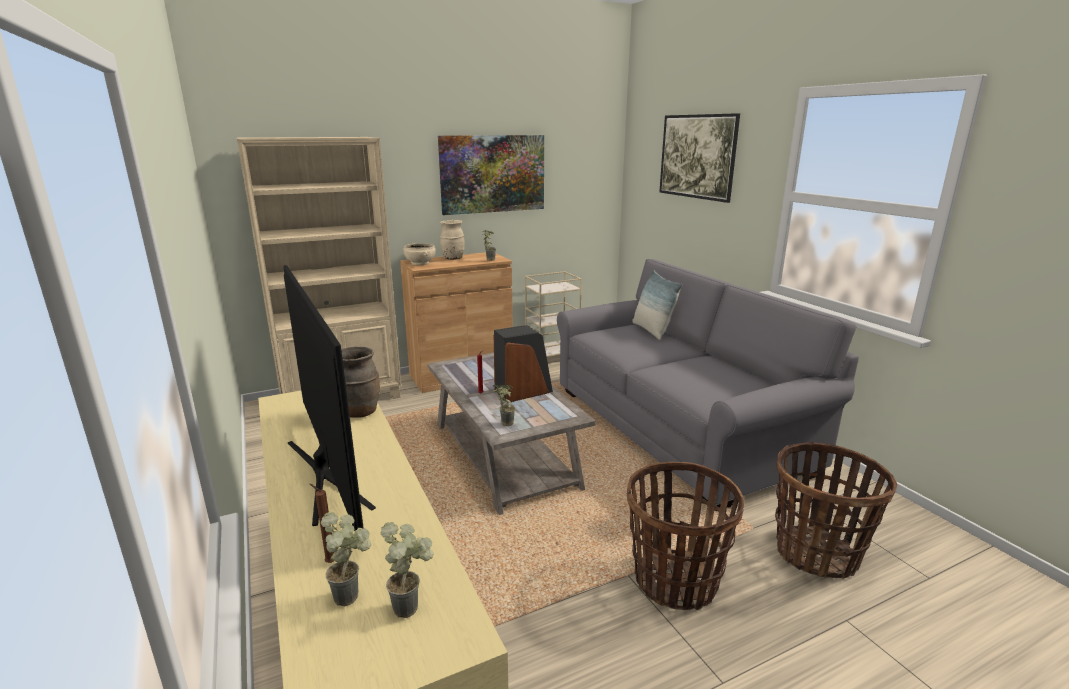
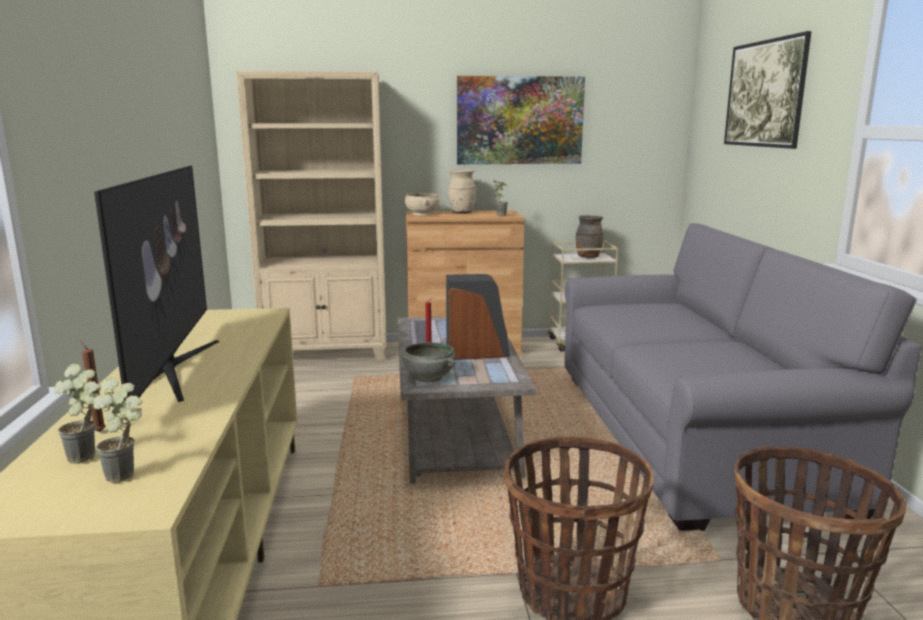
camera: 20 degrees right, 5 degrees down
brown vase [341,347,380,418] -> brown vase moved to [576,215,603,258]
potted plant [493,385,515,426] -> grey bowl [403,342,455,382]
pillow [632,270,682,340] -> none

